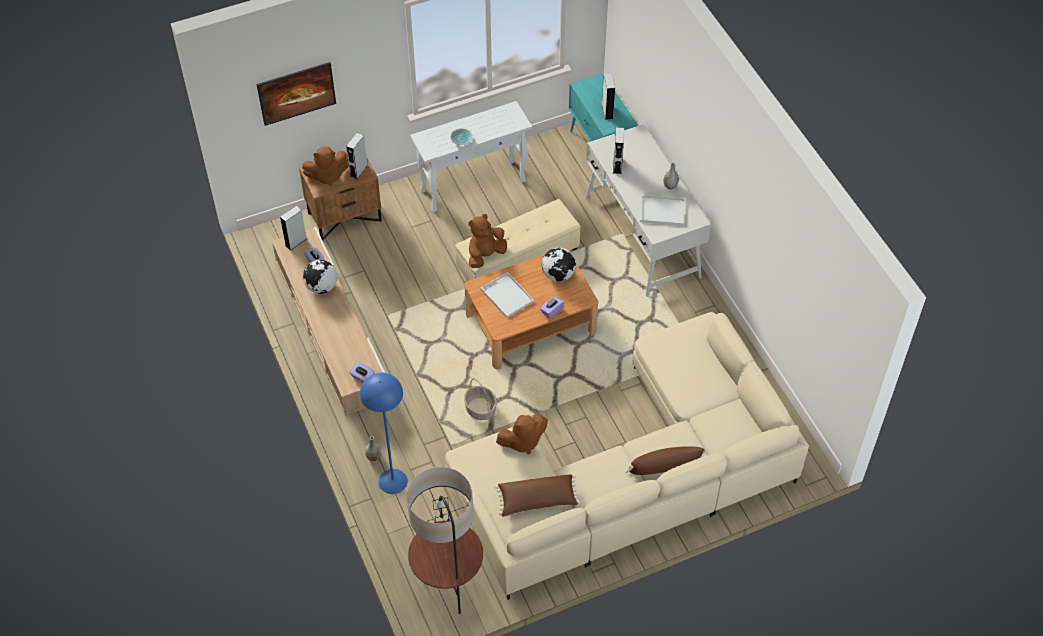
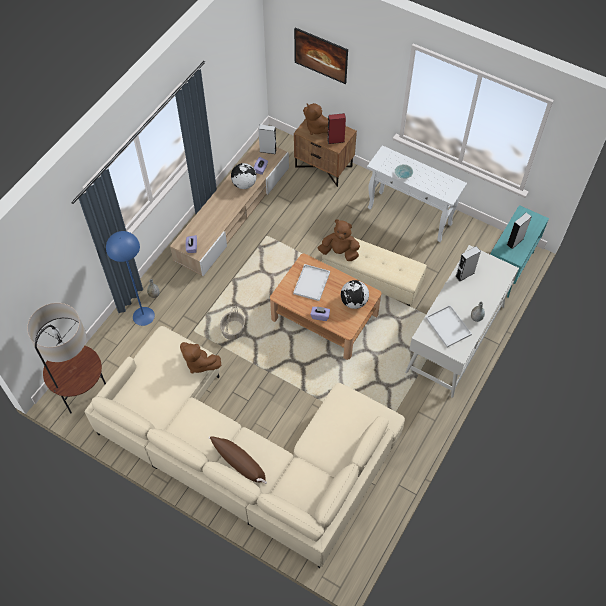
camera: 55 degrees right, 5 degrees up
grey speaker [346,133,368,179] -> red speaker [327,113,346,144]
brown pillow [495,474,580,517] -> none

